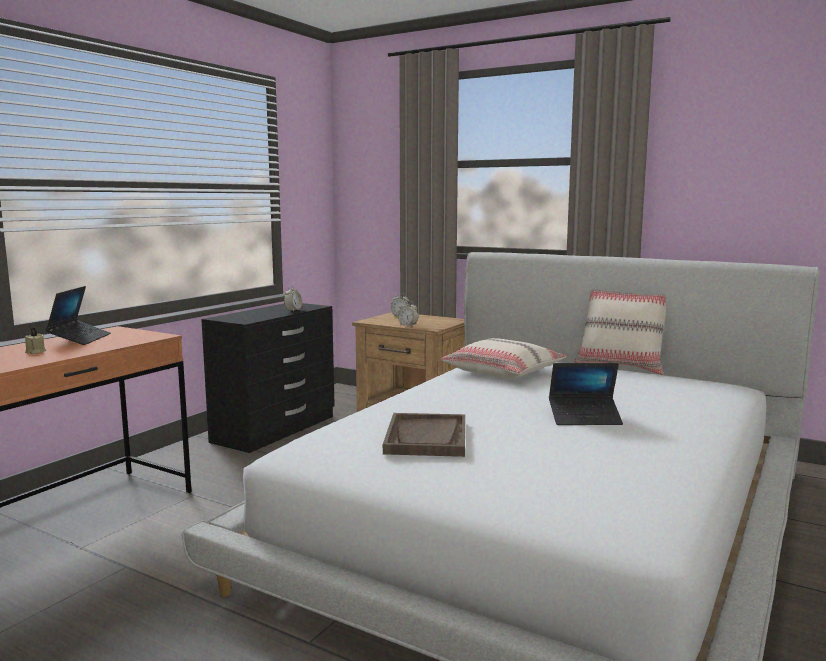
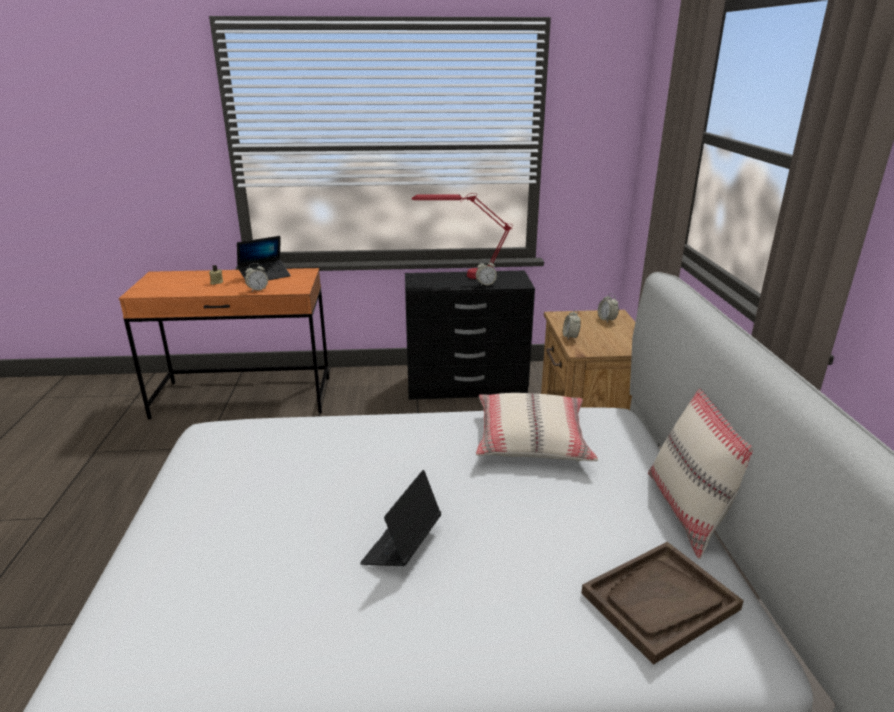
camera: 55 degrees right, 15 degrees up
brown tray [383,413,465,457] -> brown tray moved to [581,542,744,665]
laptop [549,363,623,425] -> laptop turned 60 degrees clockwise [360,470,441,566]
none -> alarm clock [245,263,268,292]
none -> red table lamp [412,193,513,279]

